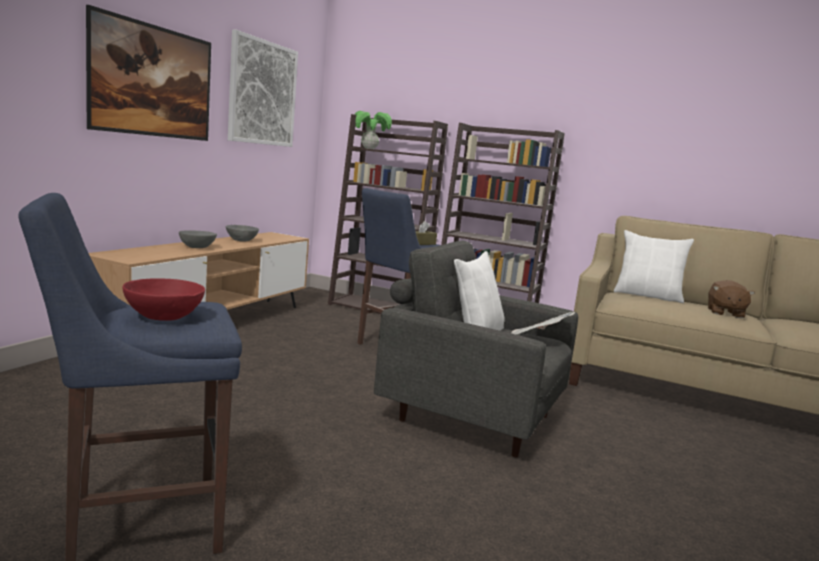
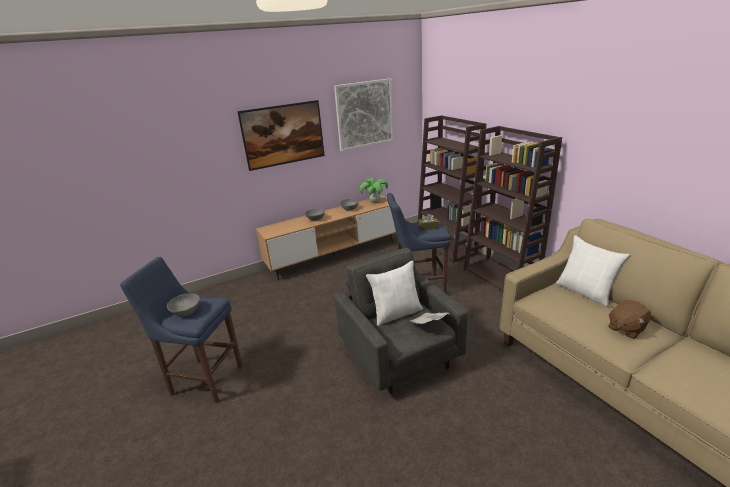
camera: 40 degrees right, 15 degrees up
red bowl [122,278,205,321] -> grey bowl [167,293,200,317]
potted plant [354,111,392,149] -> potted plant moved to [360,178,388,203]

